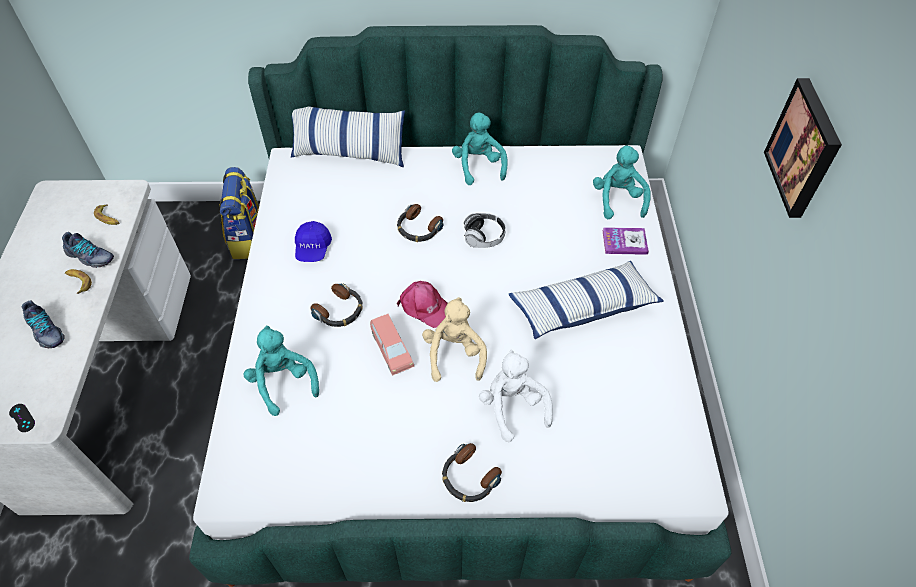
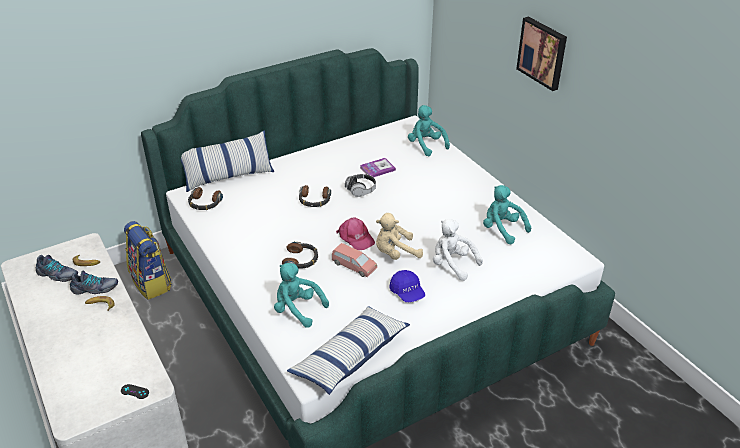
camera: 30 degrees left, 15 degrees down
shoe [22,300,65,348] -> shoe moved to [36,255,78,282]
blue cap [295,221,332,262] -> blue cap moved to [389,270,425,302]
pink cap [397,281,448,328] -> pink cap turned 45 degrees clockwise [336,217,375,250]
beige plush toy [422,297,487,382] -> beige plush toy turned 75 degrees counterclockwise [376,213,423,260]
headphones [442,443,502,502] -> headphones moved to [188,187,223,210]
turquoise plush toy [452,113,508,185] -> turquoise plush toy moved to [483,185,531,244]
pillow [508,261,664,339] -> pillow moved to [287,306,410,395]
book [602,227,649,255] -> book moved to [360,158,396,177]

